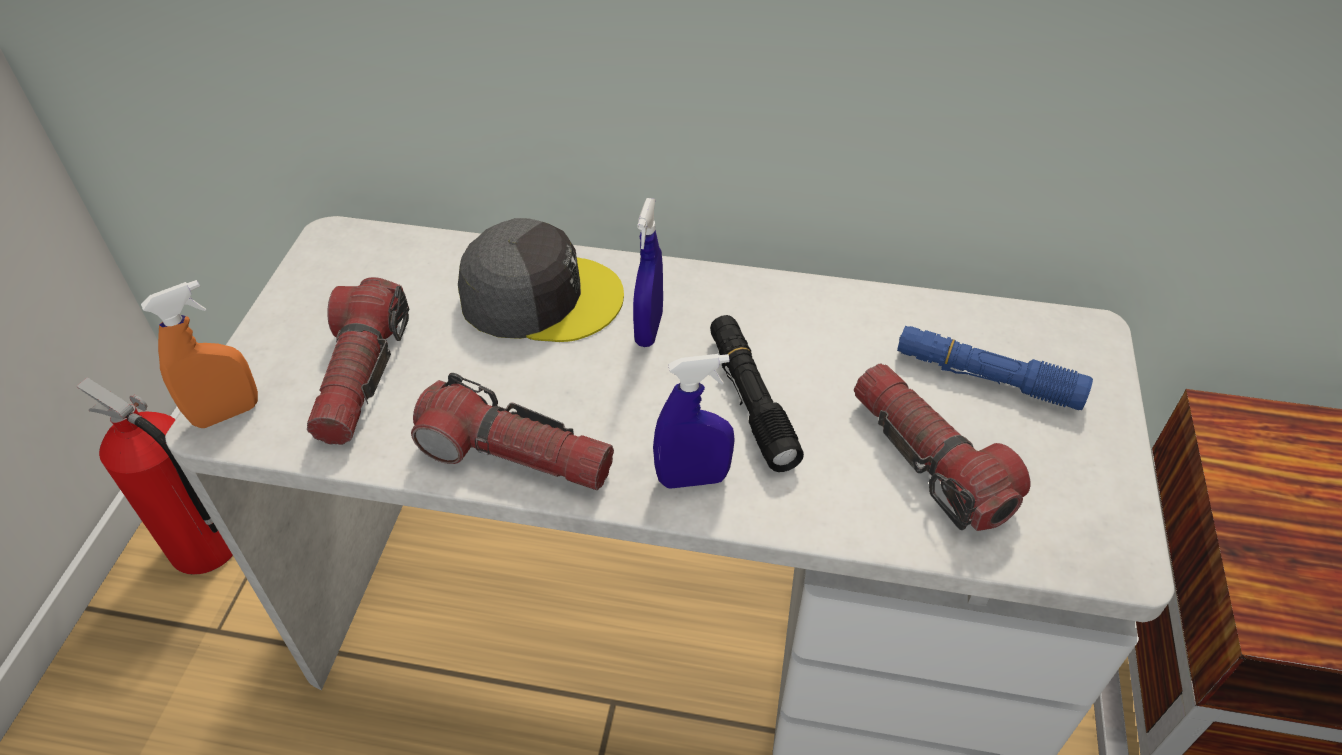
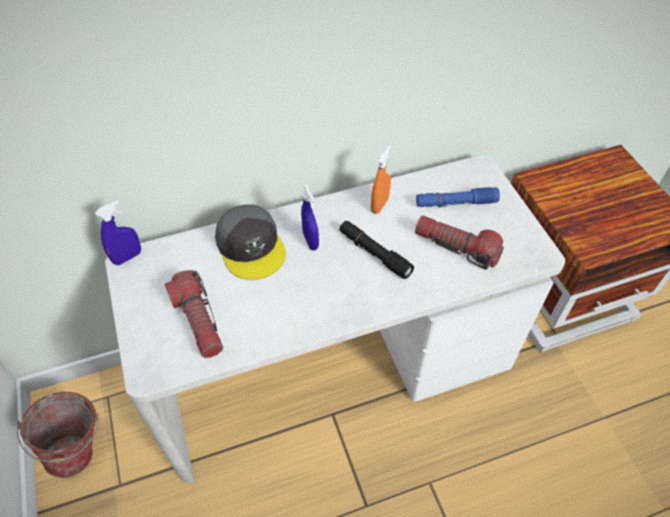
camera: 30 degrees left, 5 degrees up
fire extinguisher [77,377,233,575] -> bucket [17,392,99,478]
orange spray bottle [141,280,258,428] -> orange spray bottle moved to [371,145,391,214]
flashlight [411,373,614,490] -> none
grey cap [458,218,624,342] -> grey cap turned 90 degrees clockwise [215,204,286,280]
blue spray bottle [653,354,735,489] -> blue spray bottle moved to [95,200,141,265]

